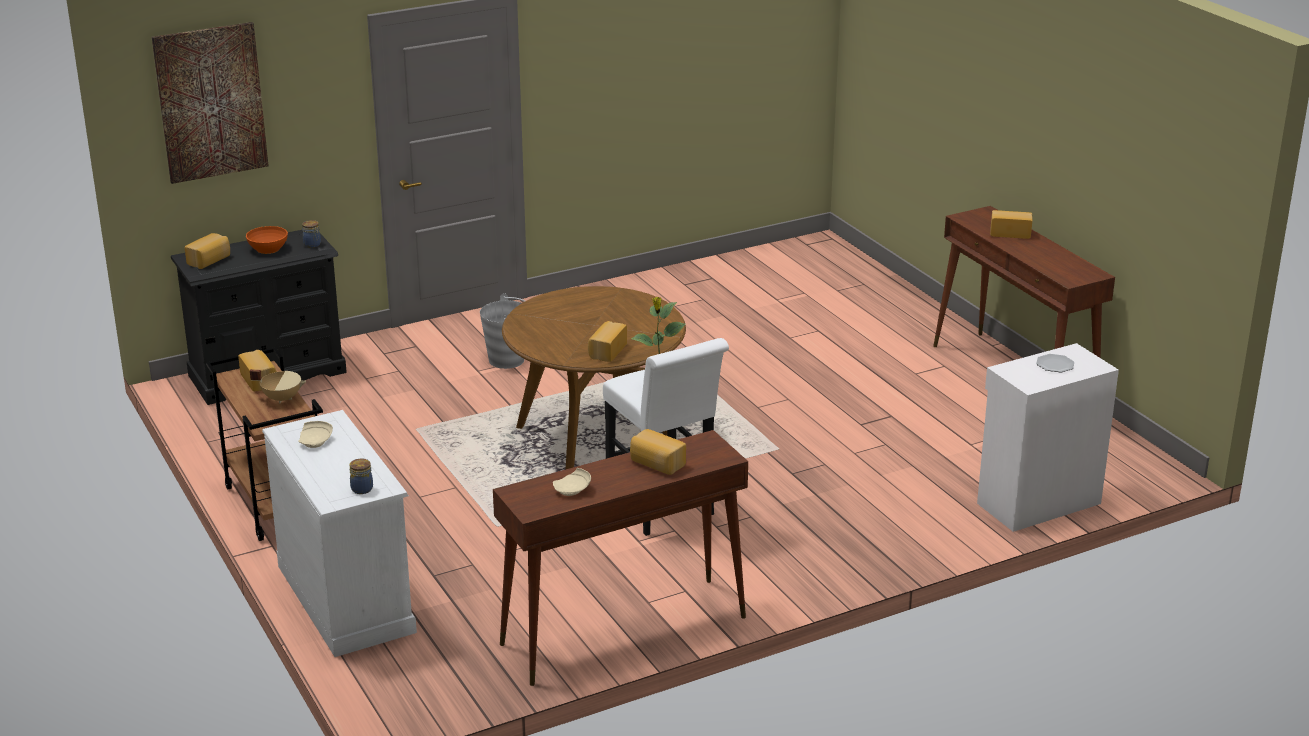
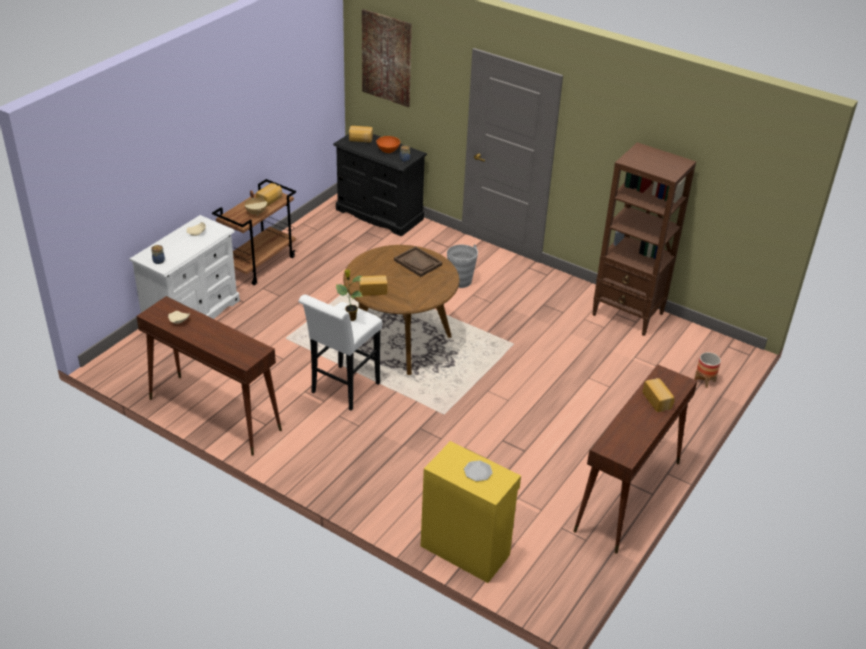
camera: 60 degrees right, 10 degrees up
bread [630,429,686,475] -> none
white cabinet [977,343,1119,532] -> yellow cabinet [421,441,521,583]
none -> brown tray [394,246,442,277]
none -> brown bookcase [592,142,696,336]
none -> planter [694,352,721,388]

